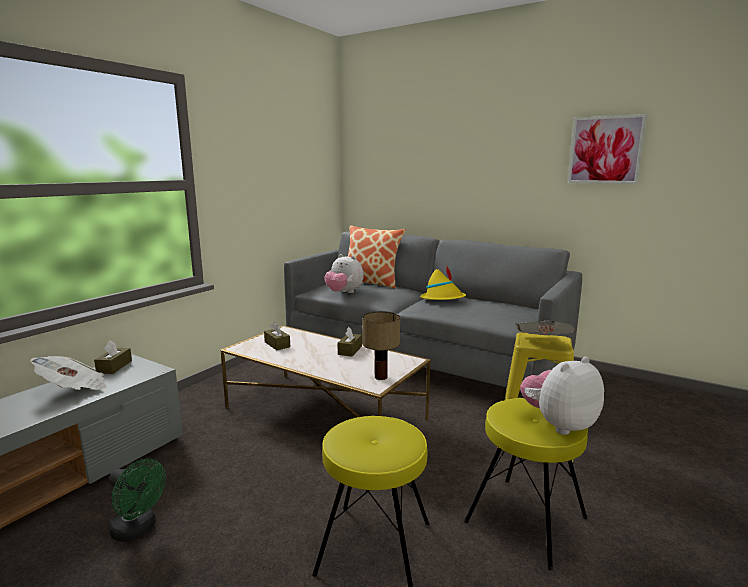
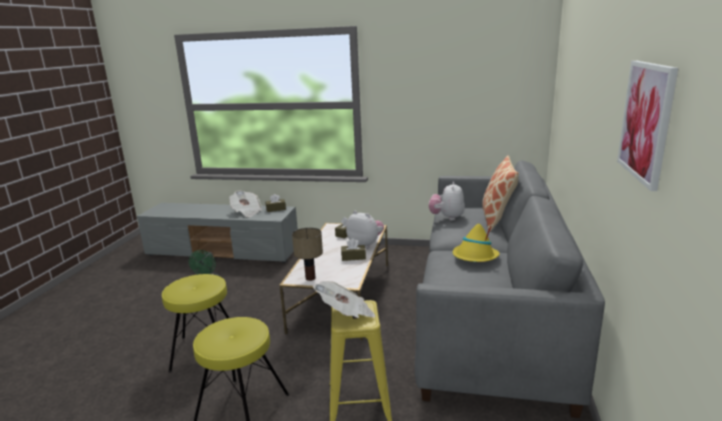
camera: 70 degrees right, 5 degrees up
plush toy [520,356,604,435] -> plush toy moved to [346,211,384,249]

